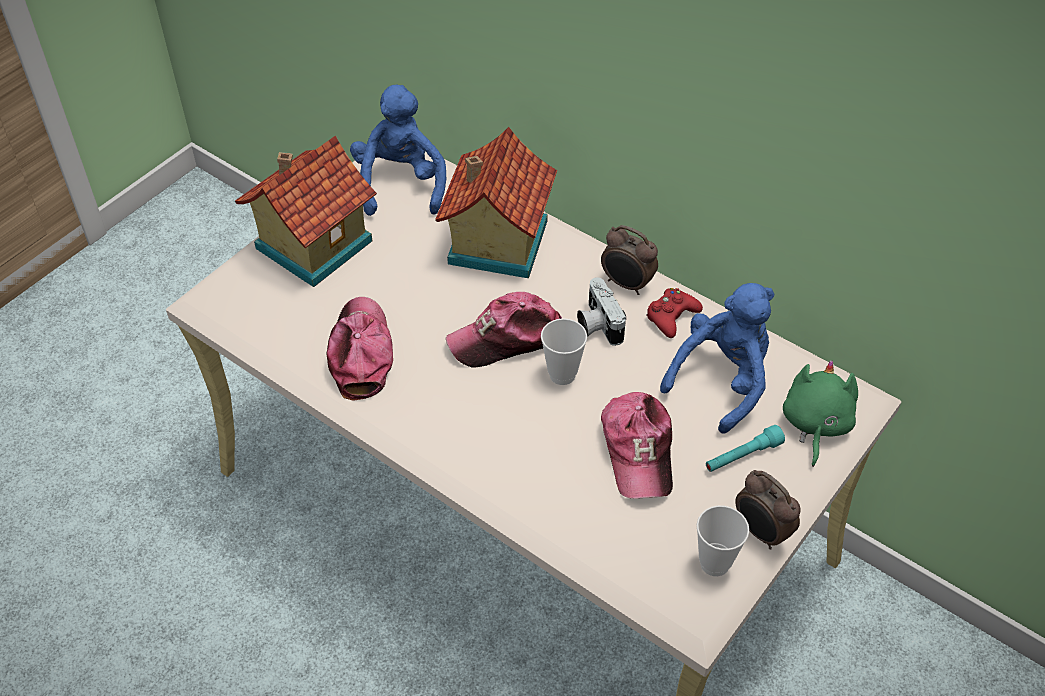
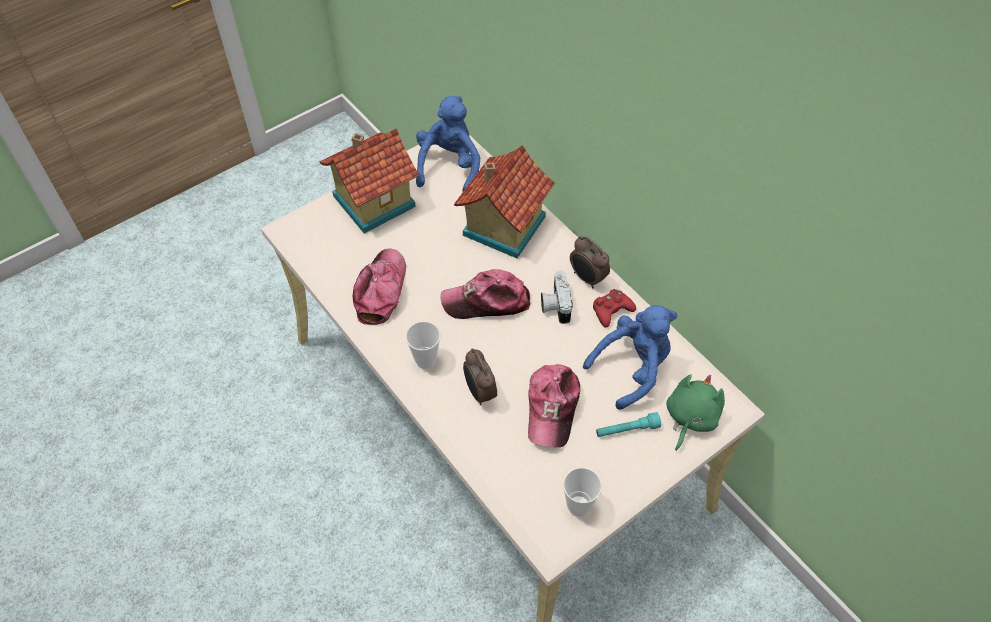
camera: 15 degrees right, 5 degrees up
cup [541,318,587,385] -> cup moved to [405,321,441,369]
alarm clock [735,470,801,549] -> alarm clock moved to [463,348,497,405]

